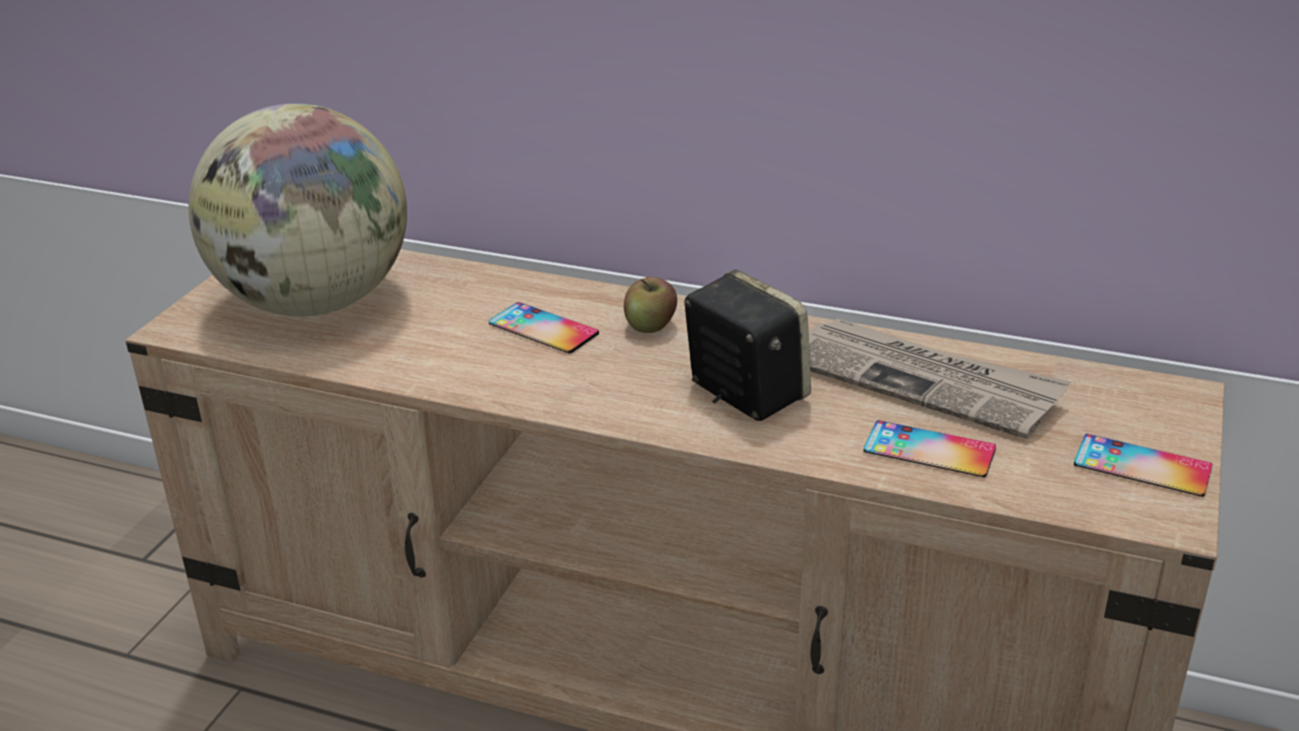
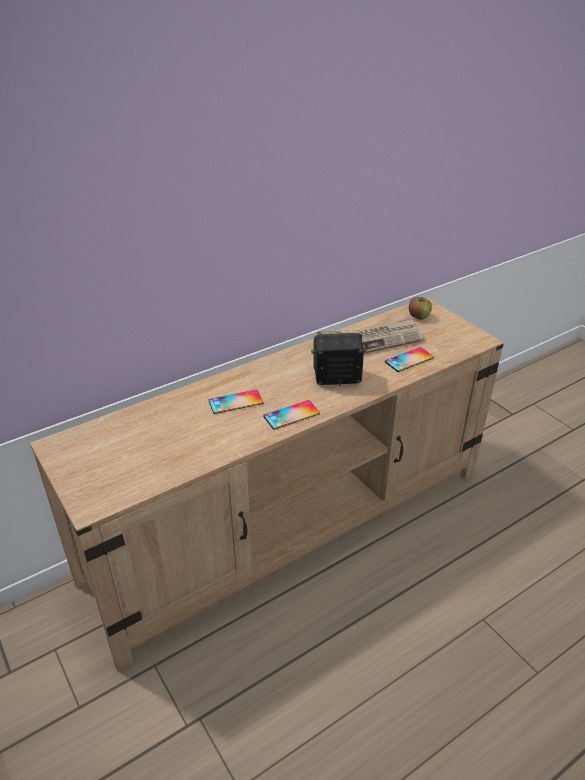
camera: 55 degrees left, 5 degrees up
globe [189,103,407,317] -> none
apple [624,277,677,333] -> apple moved to [409,297,432,320]
phone [1074,434,1213,497] -> phone moved to [263,400,320,430]

